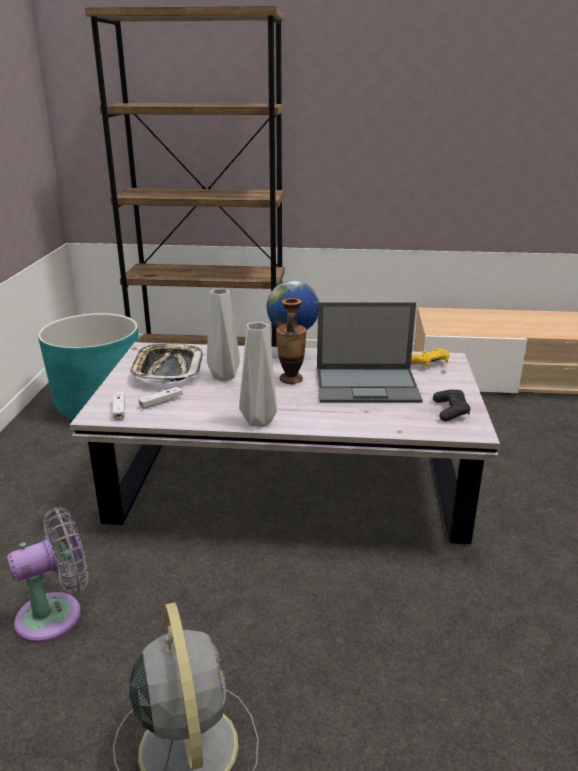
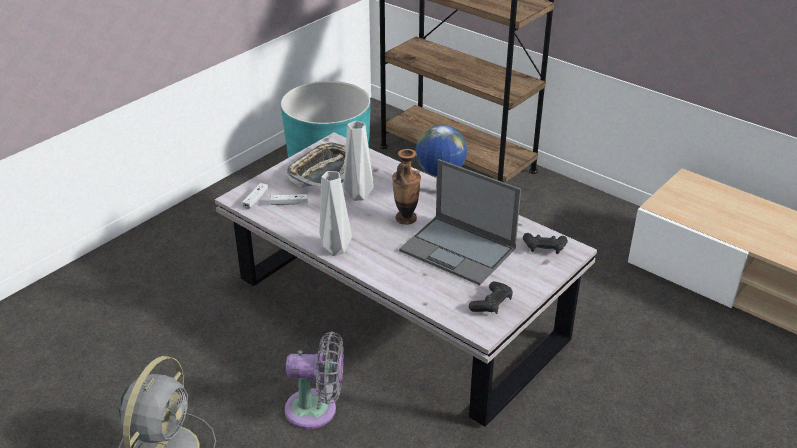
camera: 35 degrees right, 10 degrees up
grey fan [7,507,89,643] -> grey fan moved to [285,332,344,429]
yellow game controller [411,348,450,367] -> black game controller [523,233,568,254]

